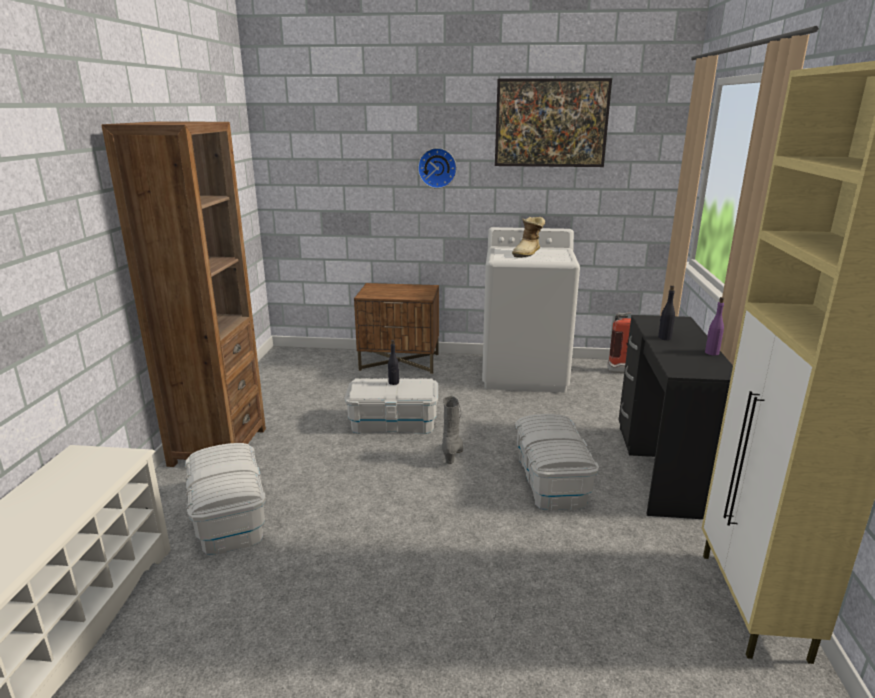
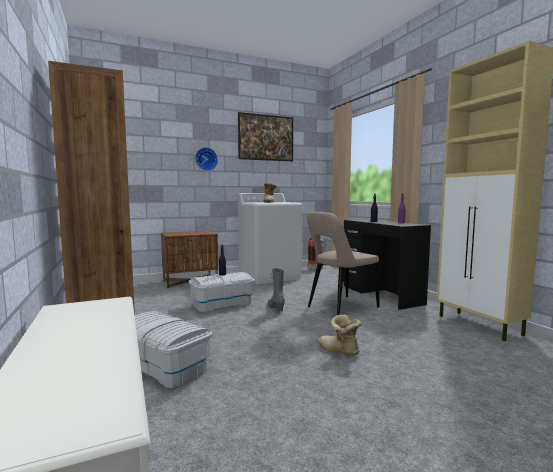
camera: 30 degrees left, 15 degrees down
white storage box [515,414,599,510] -> beige chair [307,212,379,315]
none -> boot [318,315,362,356]

